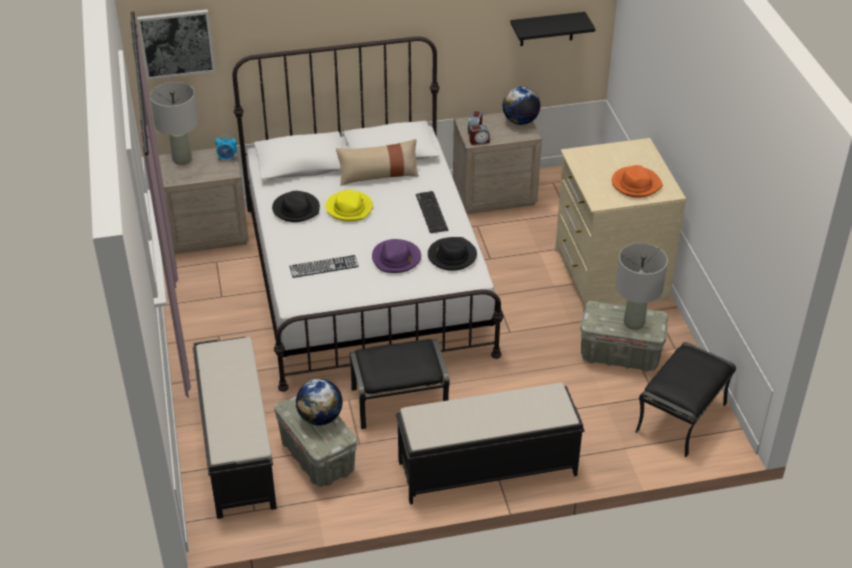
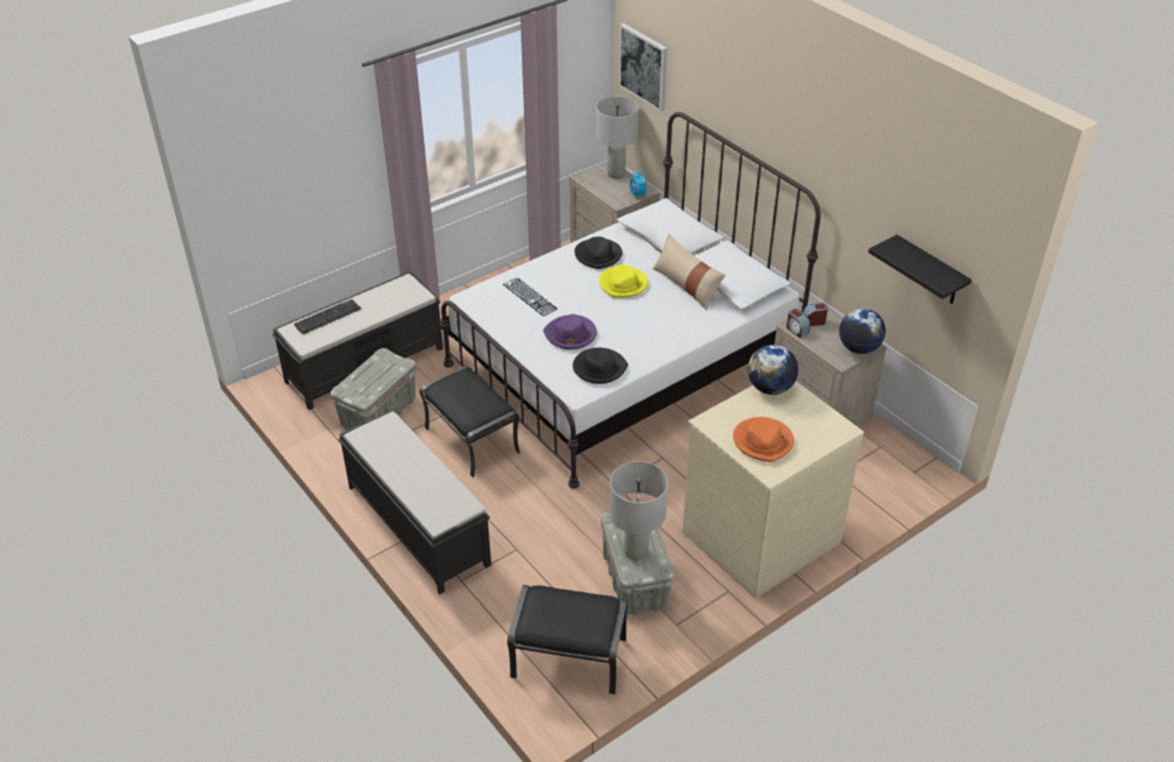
camera: 65 degrees right, 0 degrees up
globe [296,379,343,426] -> globe moved to [748,345,798,395]
keyboard [416,191,448,233] -> keyboard moved to [294,299,361,334]

